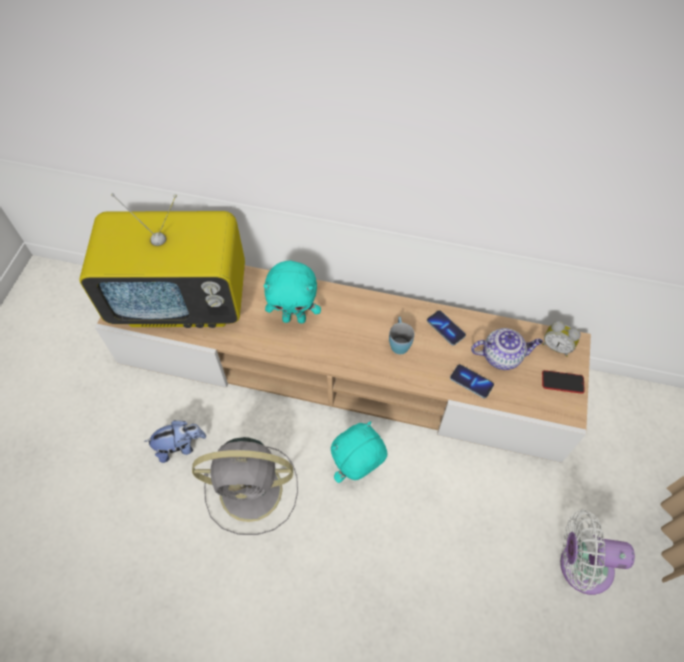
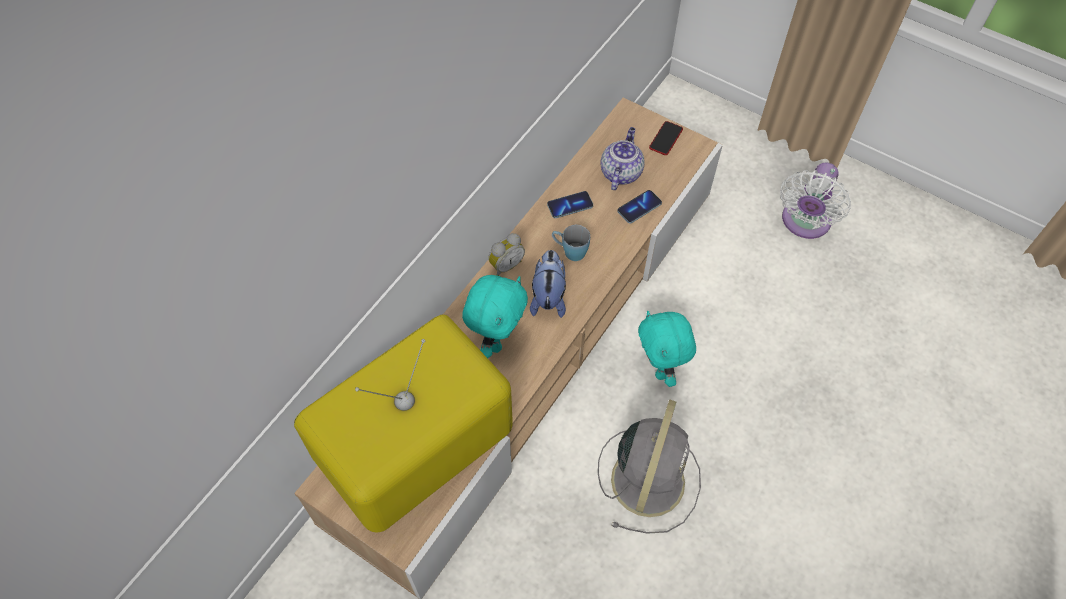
camera: 70 degrees left, 0 degrees up
television [79,193,245,328] -> television turned 150 degrees counterclockwise [294,315,513,532]
plush toy [144,420,206,463] -> plush toy moved to [530,250,566,318]
alarm clock [542,320,581,357] -> alarm clock moved to [488,233,525,276]

